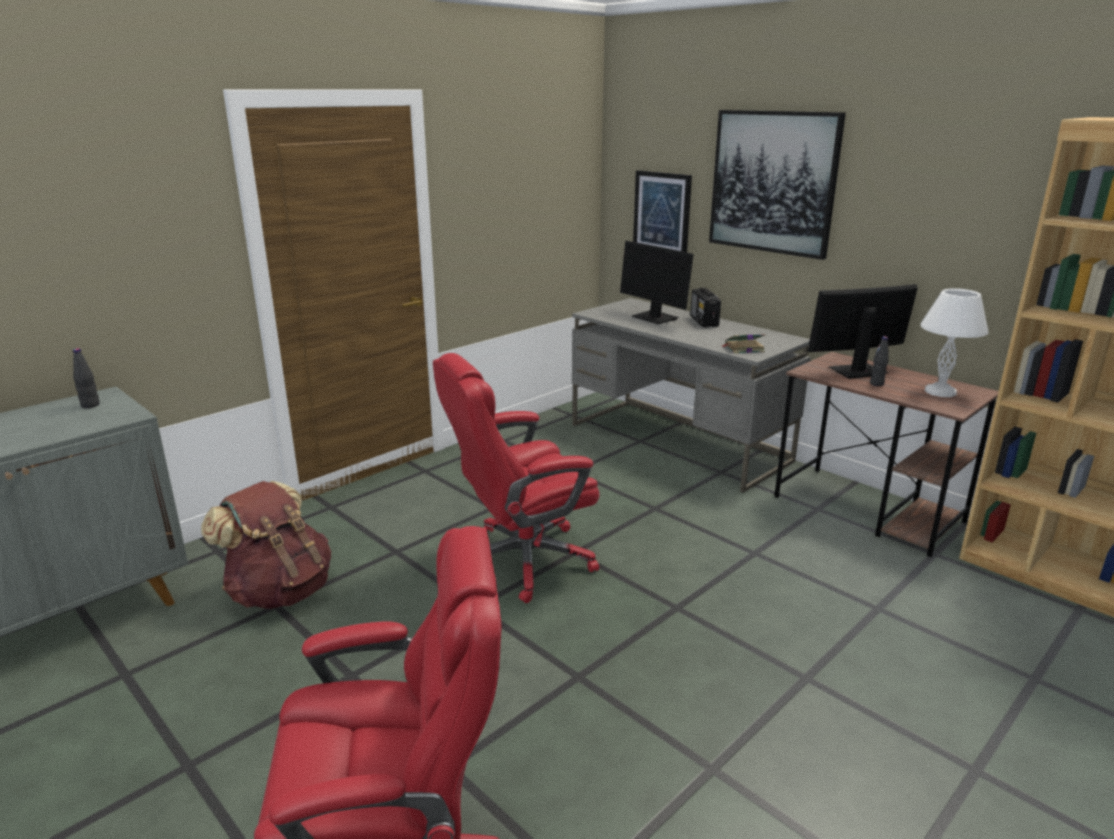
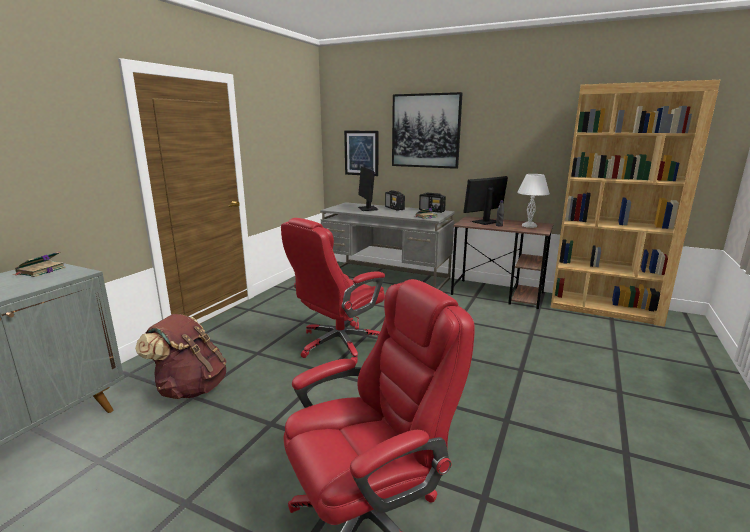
camera: 20 degrees left, 5 degrees down
black bottle [73,348,100,408] -> book [13,251,66,277]
monitor [620,241,694,324] -> monitor turned 45 degrees clockwise [358,167,378,211]
none -> radio [419,193,446,213]

